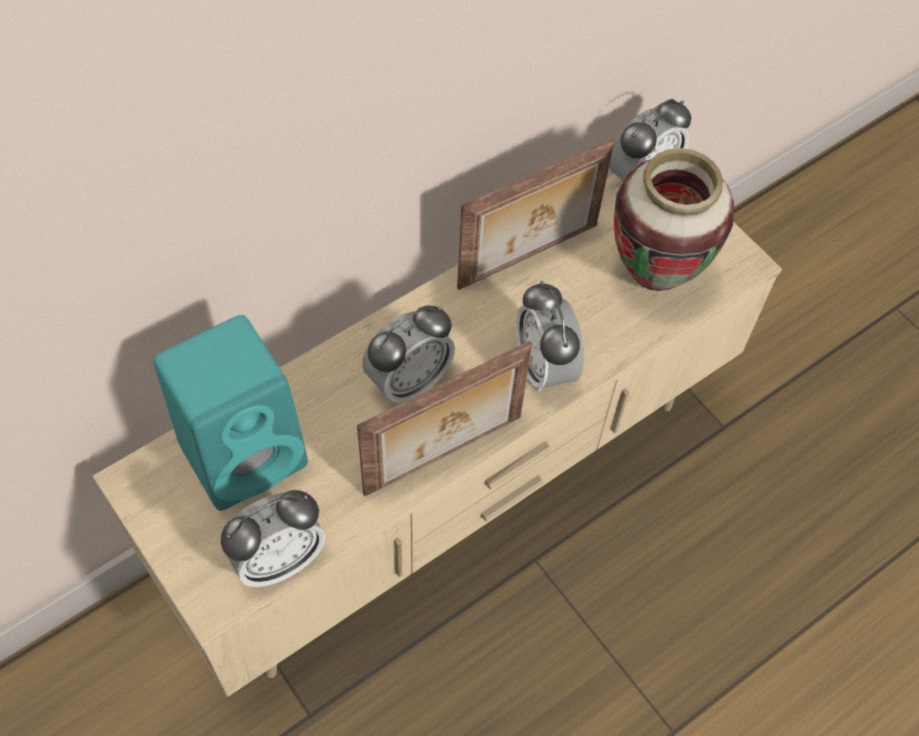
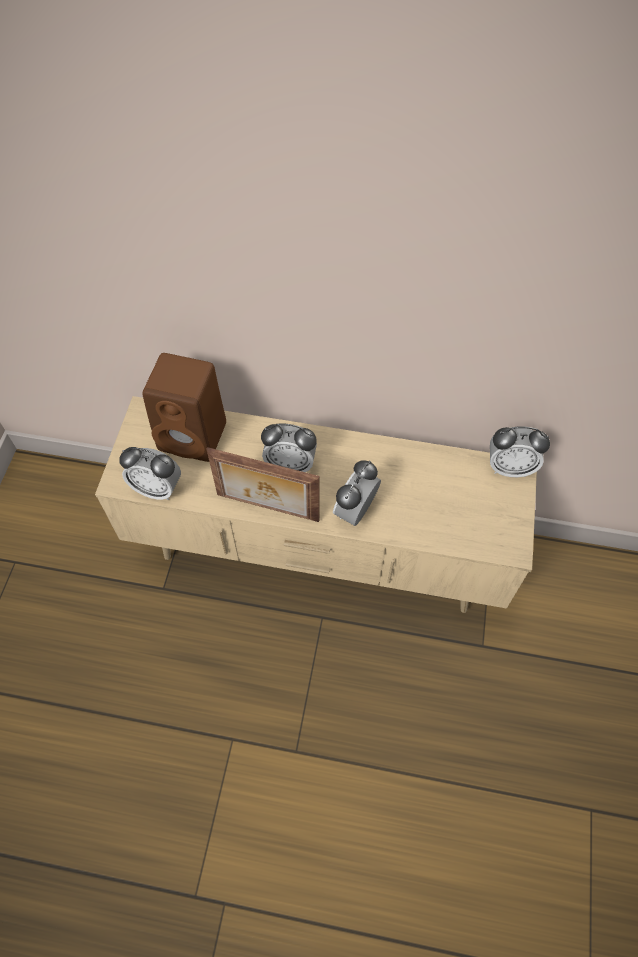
camera: 50 degrees right, 0 degrees up
turquoise speaker [153,315,308,511] -> brown speaker [143,353,226,462]
picture frame [457,138,615,290] -> none
vase [614,148,734,291] -> none

